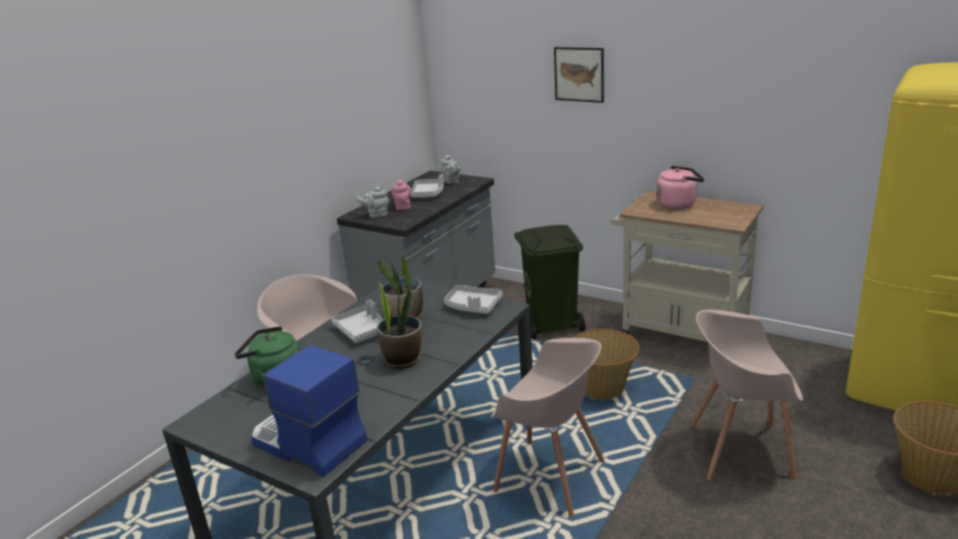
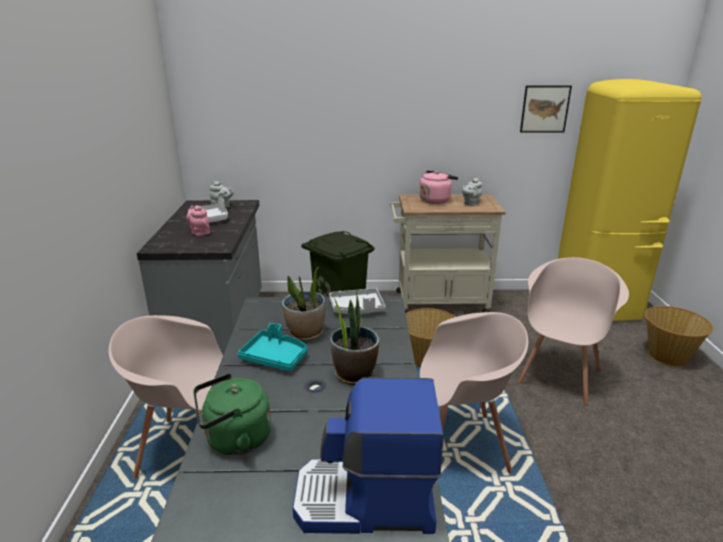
camera: 35 degrees left, 0 degrees up
grey tray [331,300,383,343] -> turquoise tray [237,323,308,371]
grey teapot [357,186,389,218] -> grey teapot moved to [462,178,482,206]
picture [554,47,604,103] -> picture moved to [520,86,572,133]
beige chair [691,310,803,480] -> beige chair turned 150 degrees clockwise [518,257,629,405]

